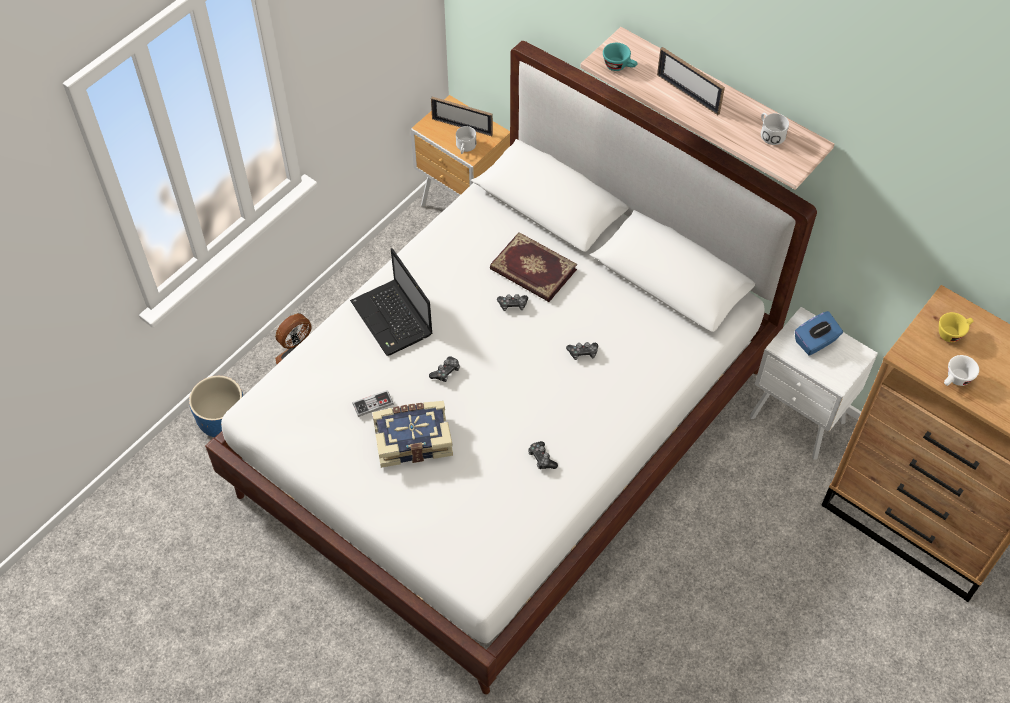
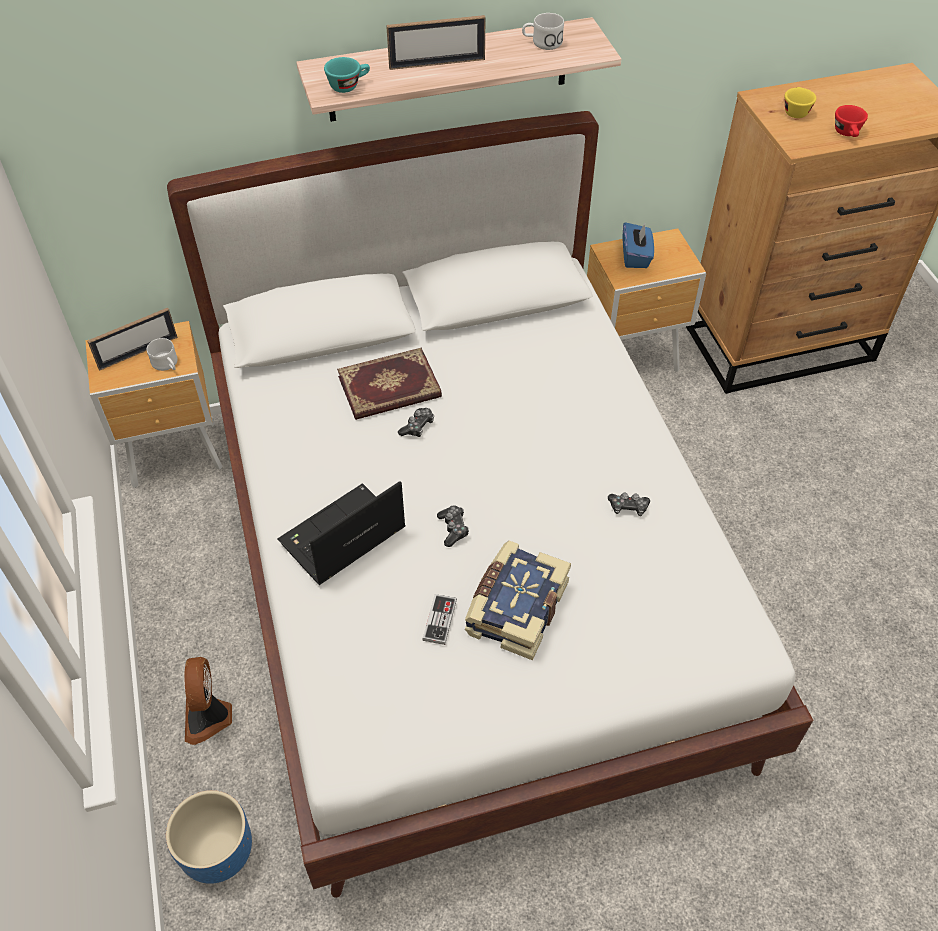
camera: 55 degrees left, 5 degrees down
laptop [350,248,433,356] -> laptop turned 135 degrees clockwise [277,481,405,585]
game controller [566,342,598,360] -> none
white nightstand [750,307,878,460] -> brown nightstand [587,228,707,372]
white cup [944,355,979,386] -> red cup [835,105,868,137]

